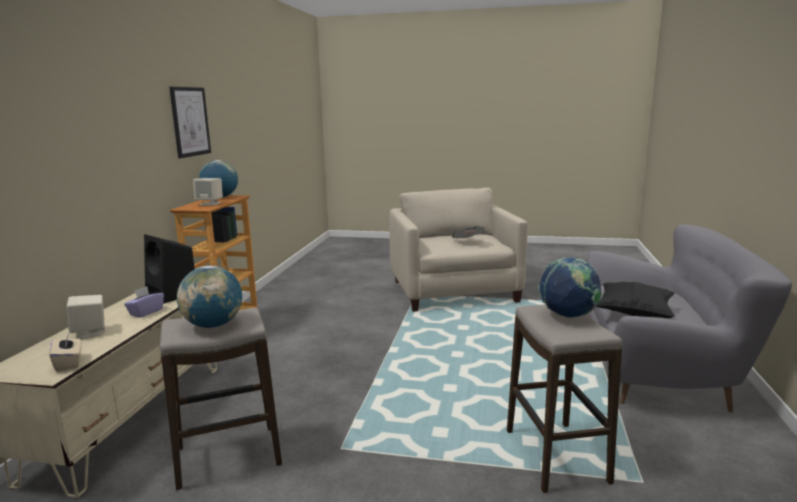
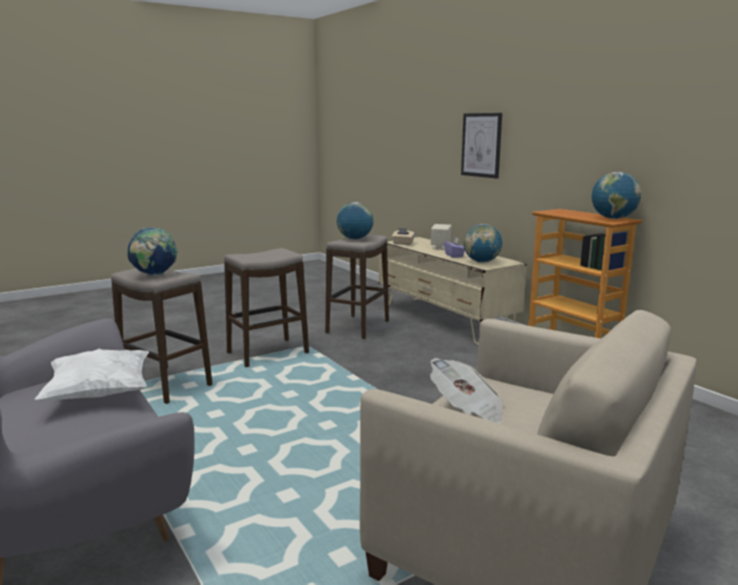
camera: 135 degrees right, 0 degrees up
black speaker [144,234,195,304] -> globe [464,224,502,263]
picture [169,87,211,158] -> picture moved to [461,113,502,178]
beige speaker [193,178,223,206] -> none
black pillow [596,282,675,318] -> white pillow [35,349,149,401]
none -> stool [224,248,309,367]

